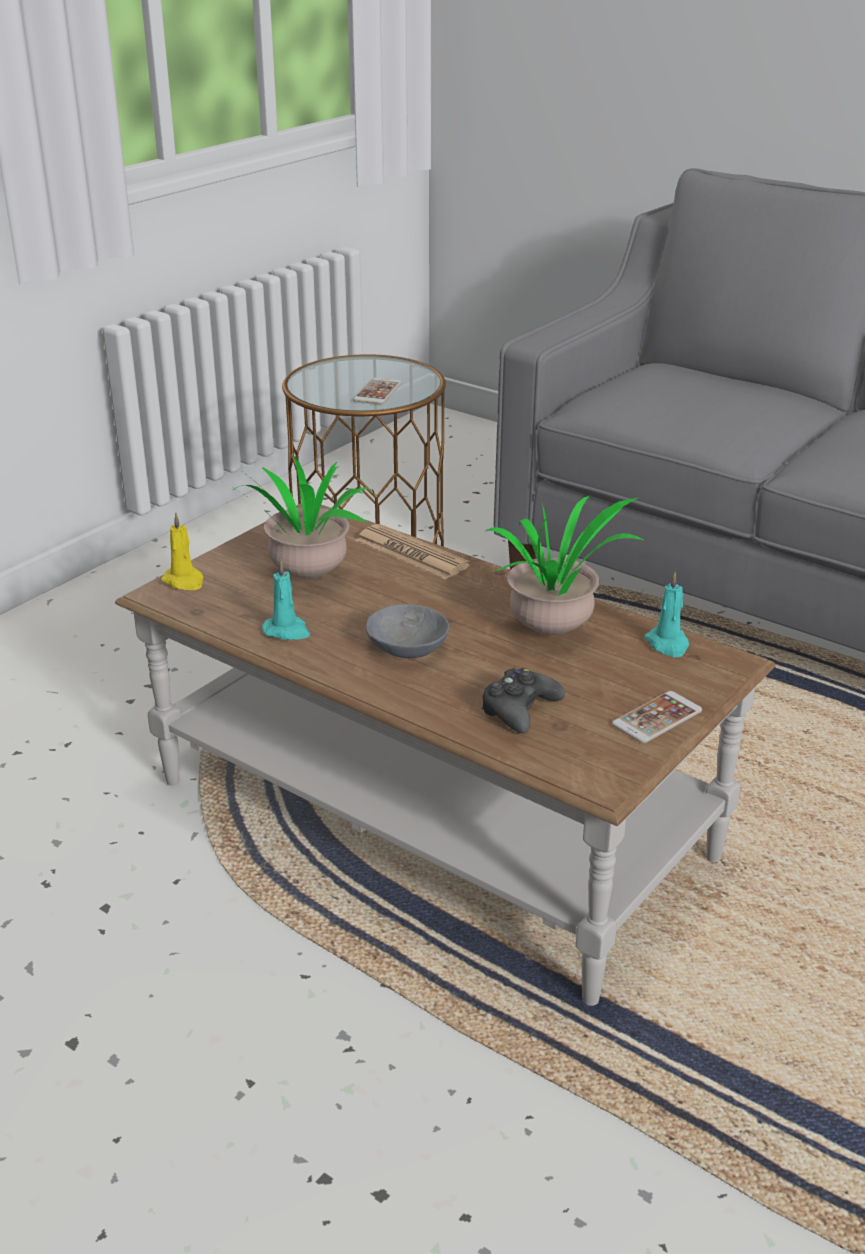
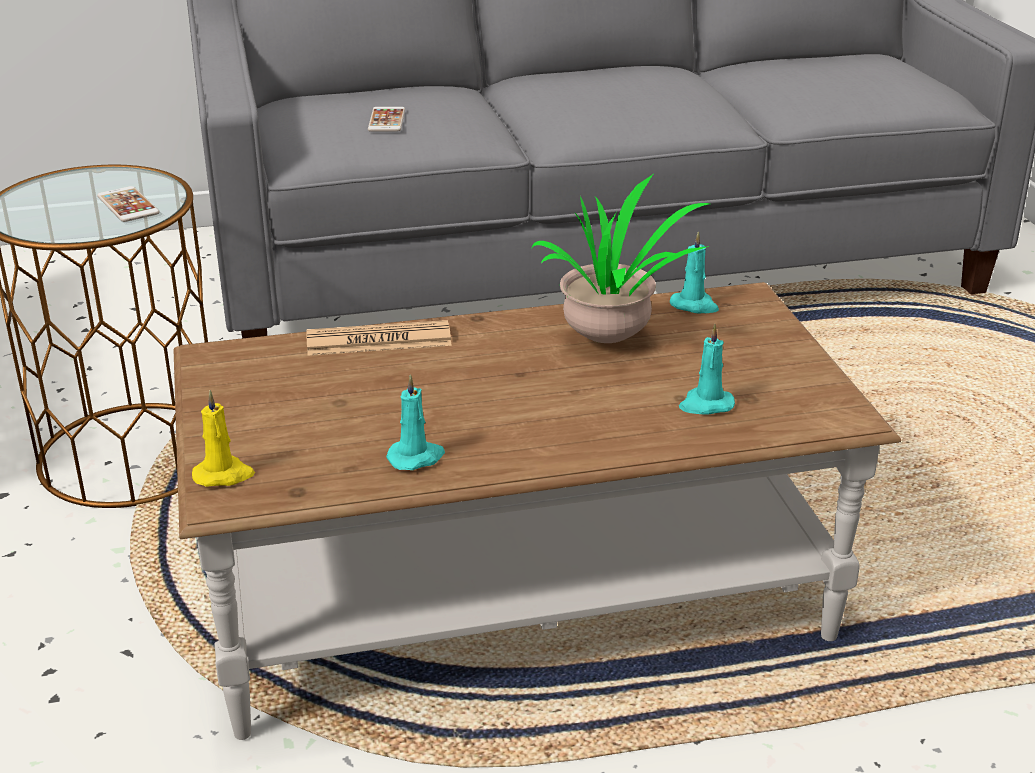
camera: 50 degrees left, 0 degrees up
potted plant [225,454,374,579] -> none
grey bowl [366,604,449,658] -> none
black game controller [481,667,565,733] -> turquoise candle [679,324,735,415]
phone [612,691,702,743] -> phone moved to [368,107,405,132]

